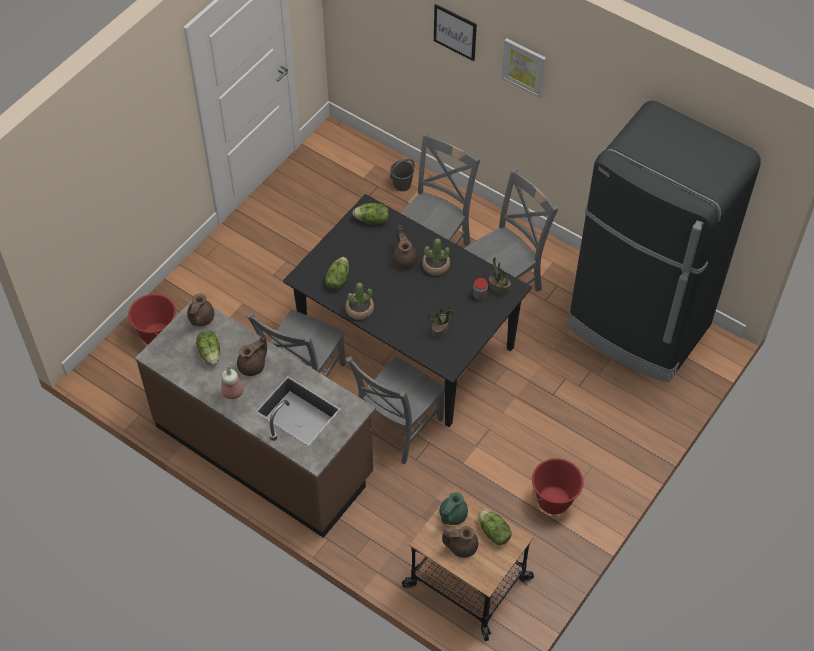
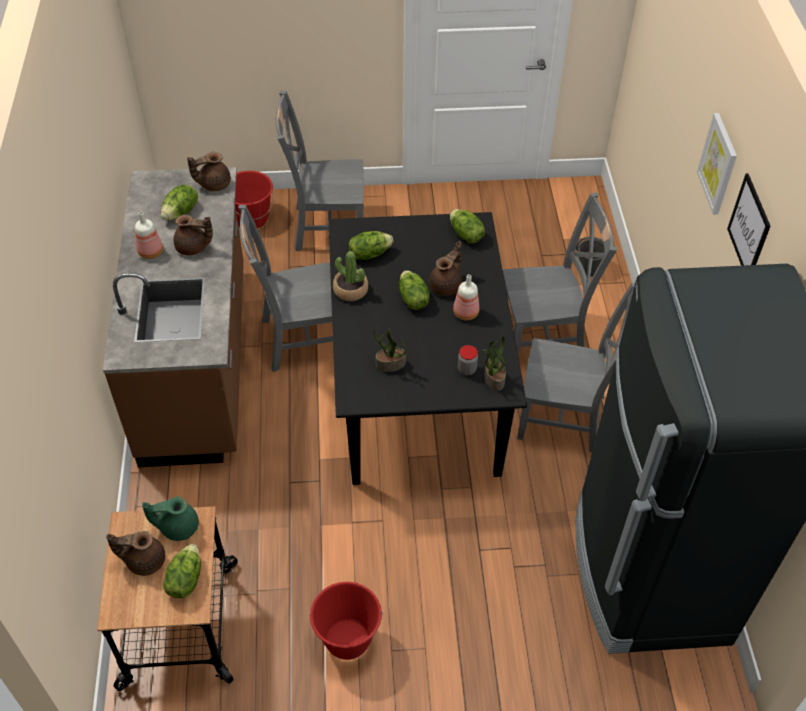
camera: 50 degrees right, 5 degrees down
grey chair [346,356,445,464] -> grey chair moved to [276,91,364,251]
potted plant [422,238,450,276] -> bottle [453,274,479,320]
picture [434,4,477,61] -> picture moved to [727,173,770,266]
brown teapot [442,526,478,558] -> brown teapot turned 45 degrees counterclockwise [106,531,165,576]
none -> lettuce [399,270,430,310]

